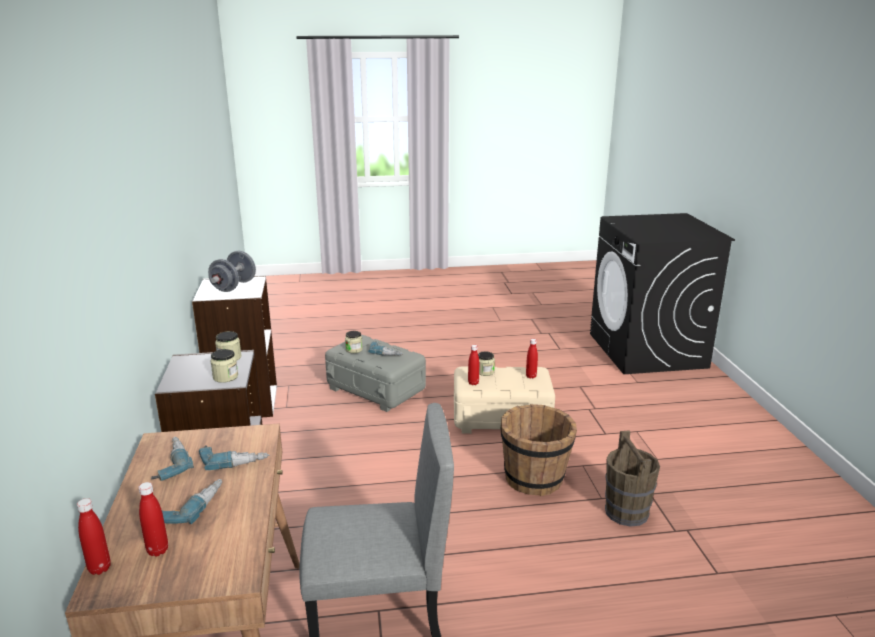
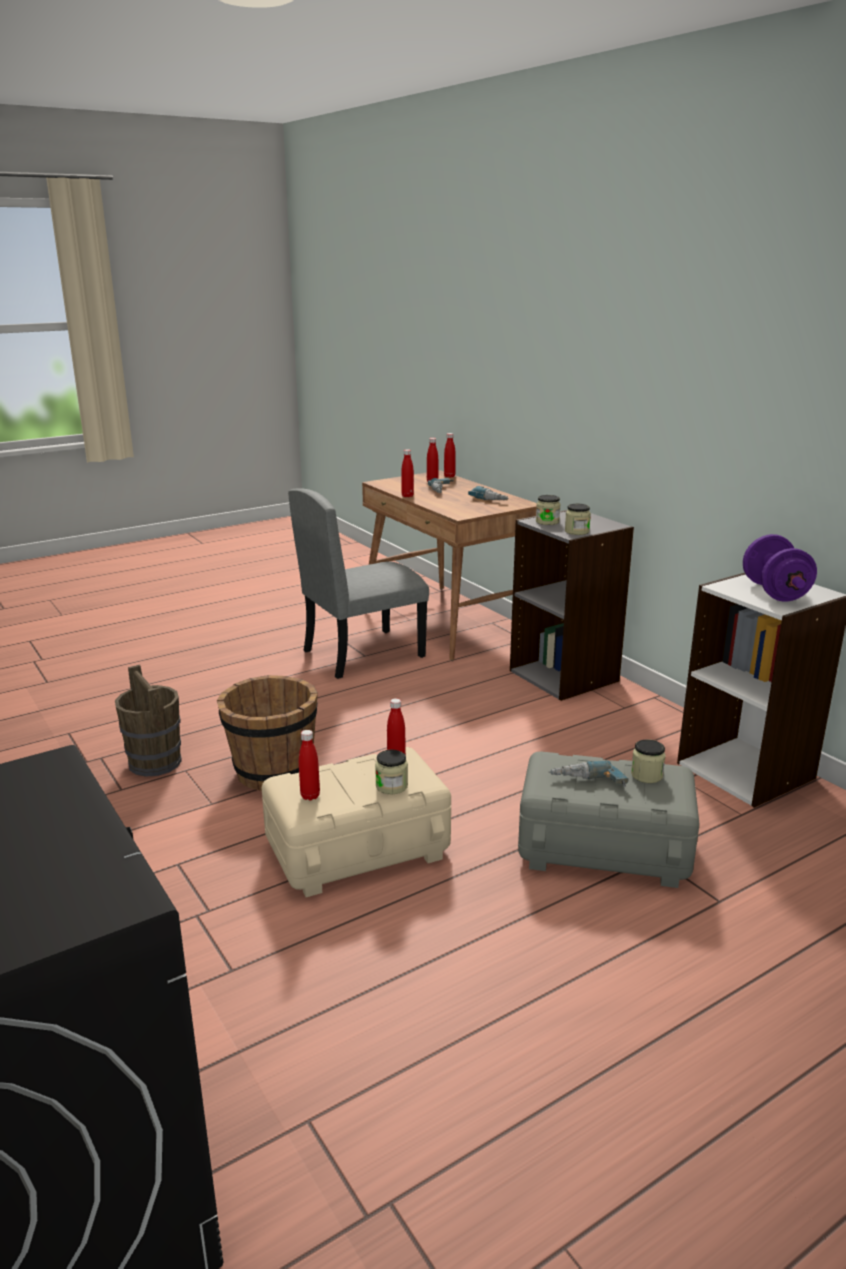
camera: 155 degrees right, 0 degrees up
power drill [199,445,270,470] -> none
grey dumbbell [208,251,256,292] -> purple dumbbell [743,534,817,602]
none -> red bottle [401,449,414,497]

